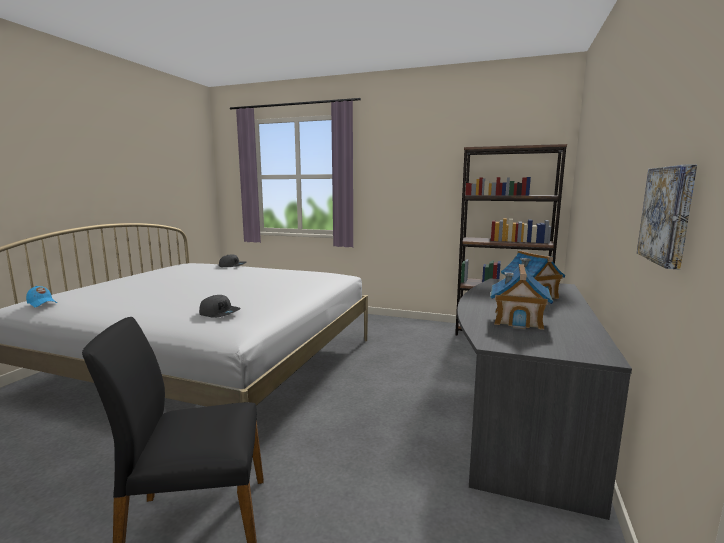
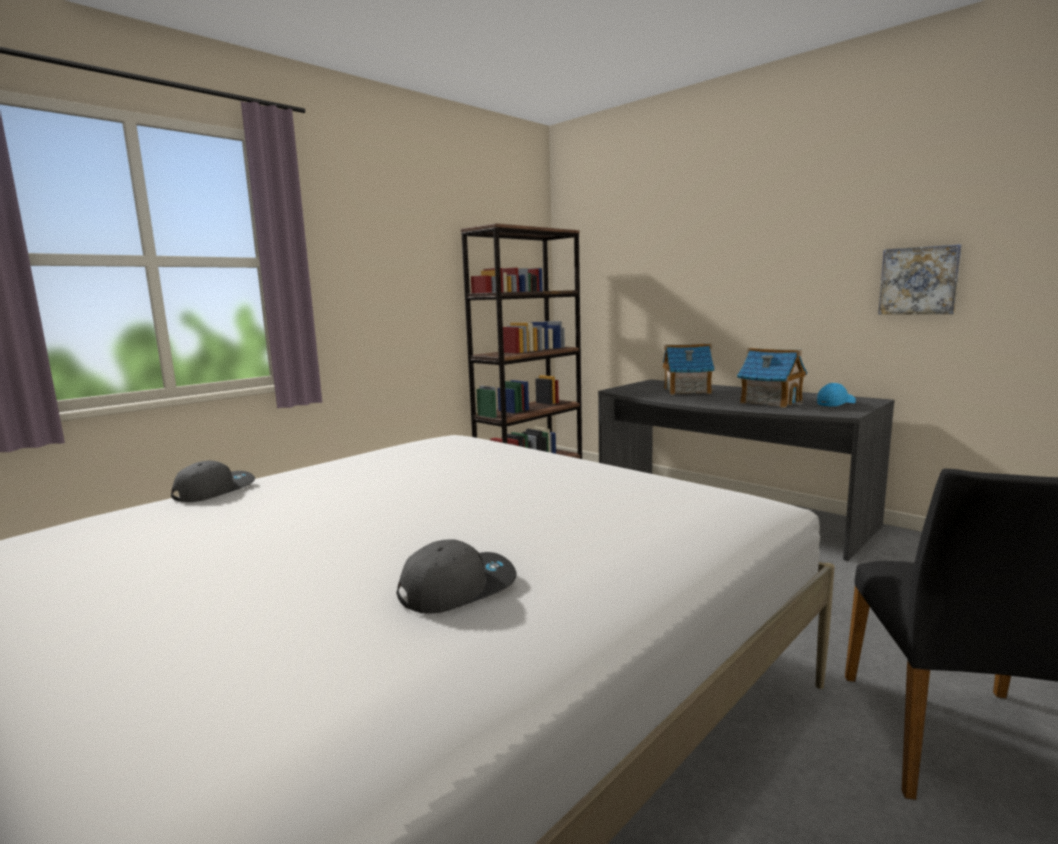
camera: 65 degrees left, 0 degrees up
blue cap [26,286,57,307] -> blue cap moved to [817,383,856,407]
grey cap [199,295,241,318] -> grey cap moved to [397,539,517,613]

